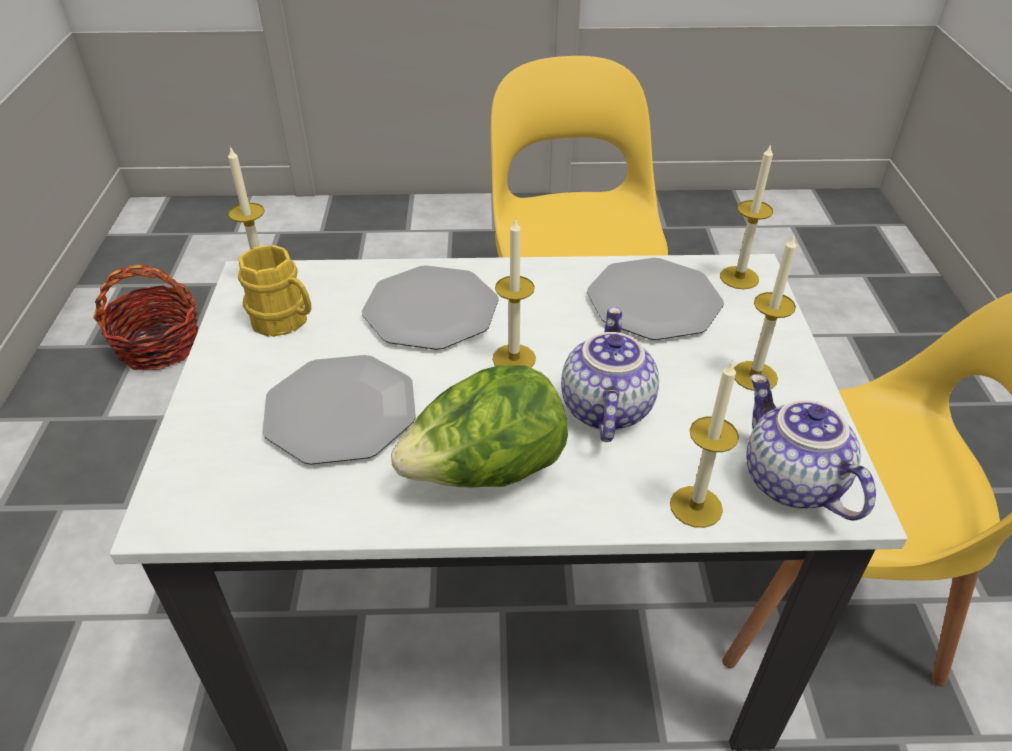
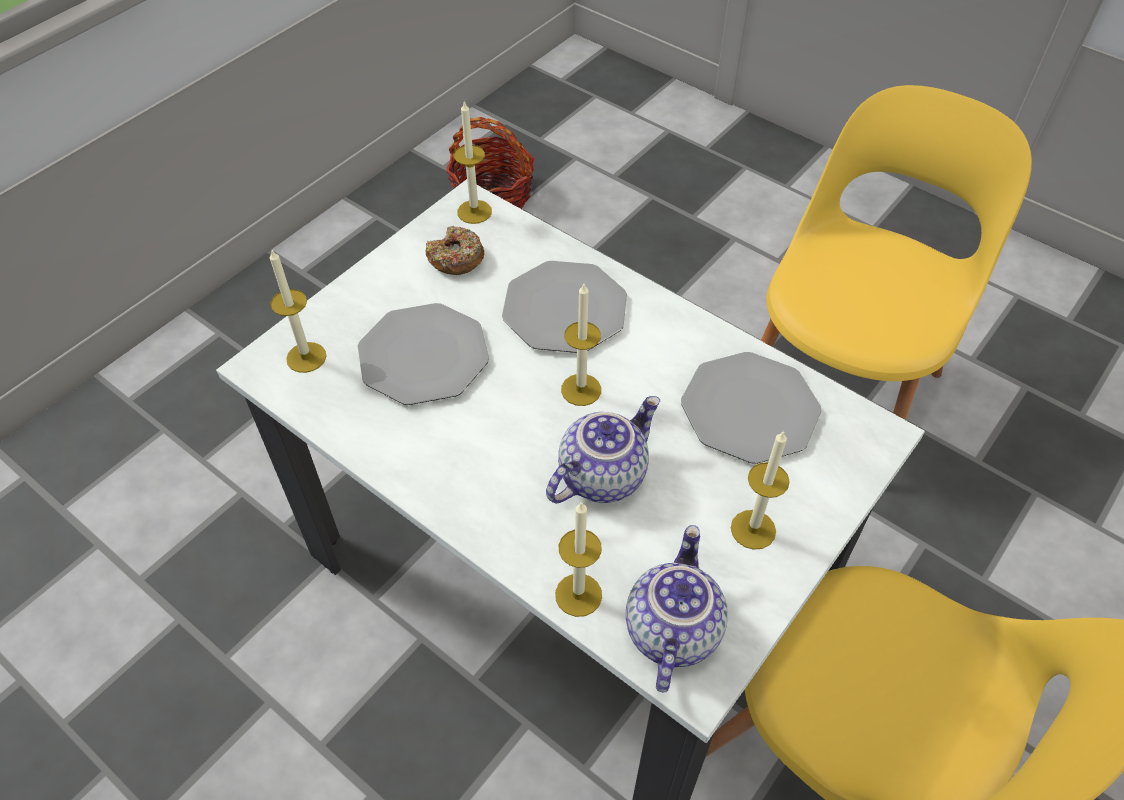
camera: 40 degrees right, 10 degrees up
yellow mug [238,245,311,337] -> donut [425,226,485,275]
lettuce [391,365,568,488] -> none
candle [720,143,773,289] -> candle moved to [270,250,326,373]

